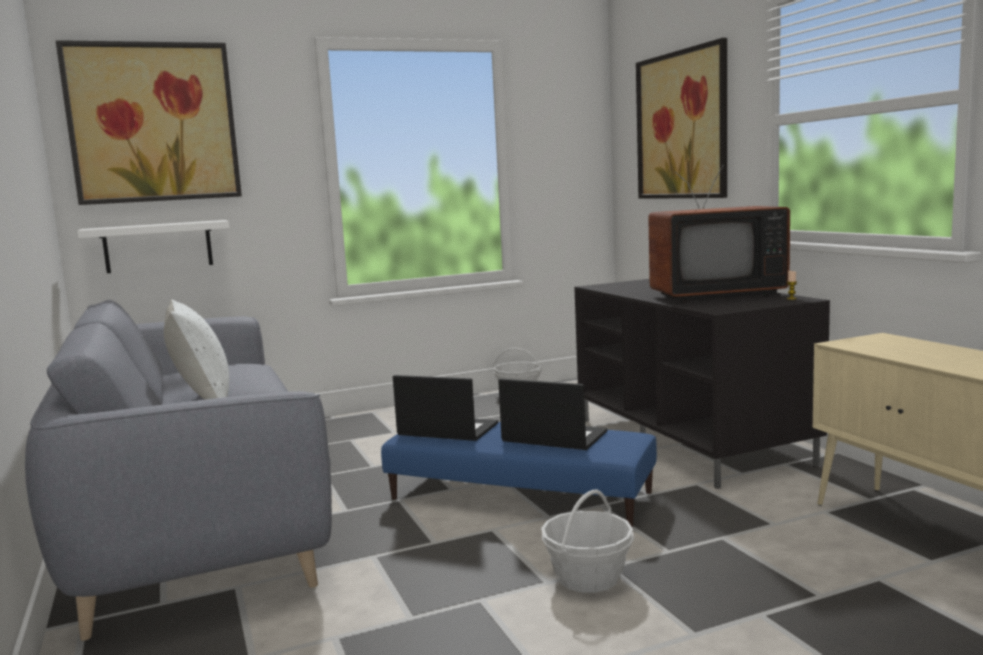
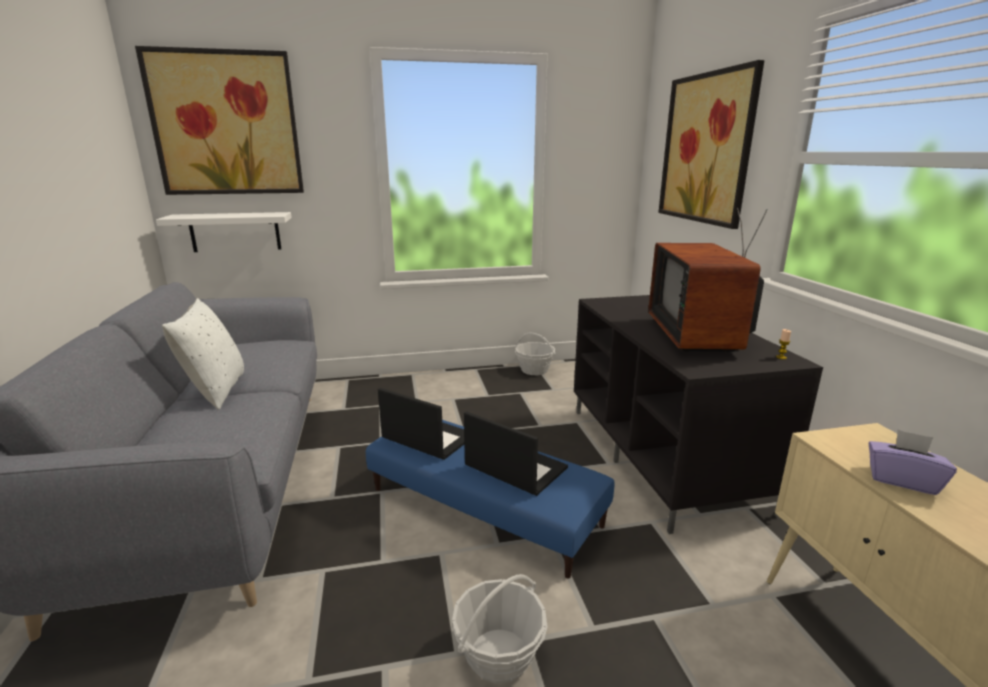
camera: 10 degrees right, 10 degrees up
television [648,165,790,302] -> television turned 90 degrees clockwise [648,208,768,352]
none -> purple tissue box [868,430,957,495]

